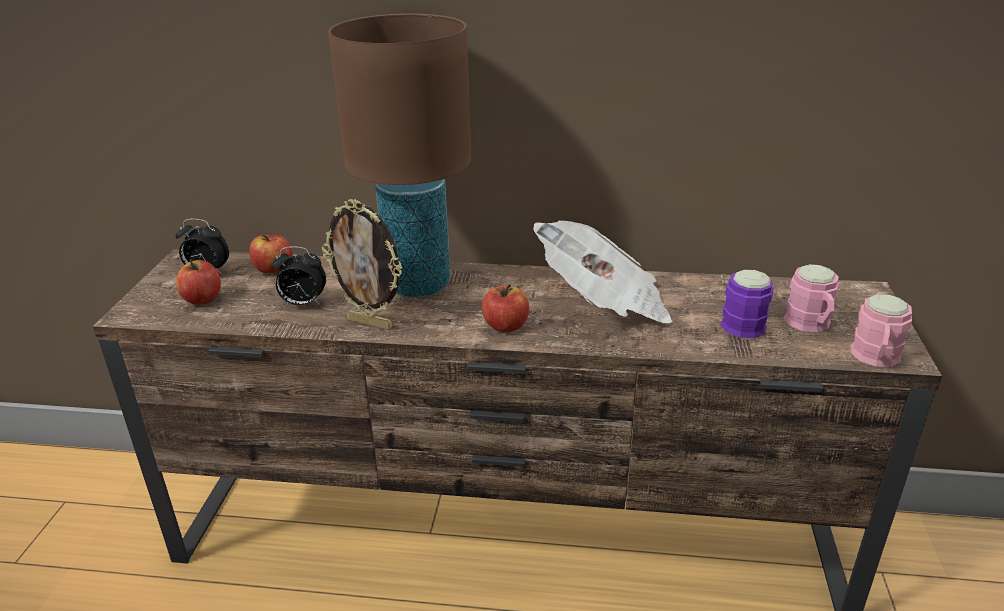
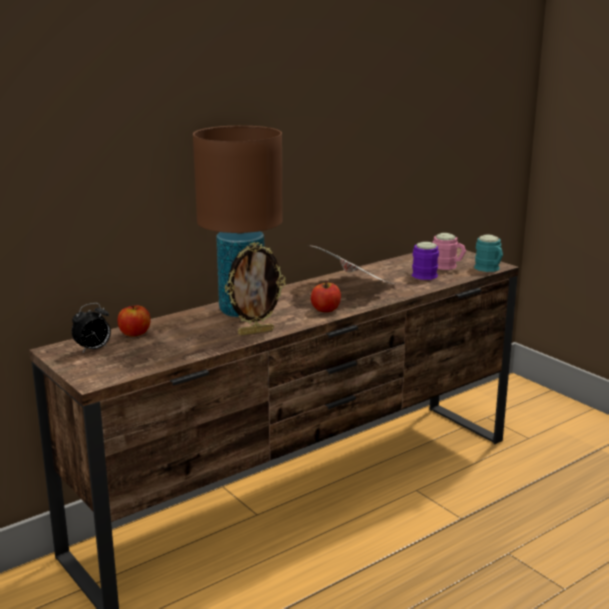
camera: 45 degrees left, 10 degrees down
apple [176,260,221,305] -> none
alarm clock [271,246,326,306] -> none
pink mug [851,294,912,367] -> turquoise mug [474,234,503,272]

